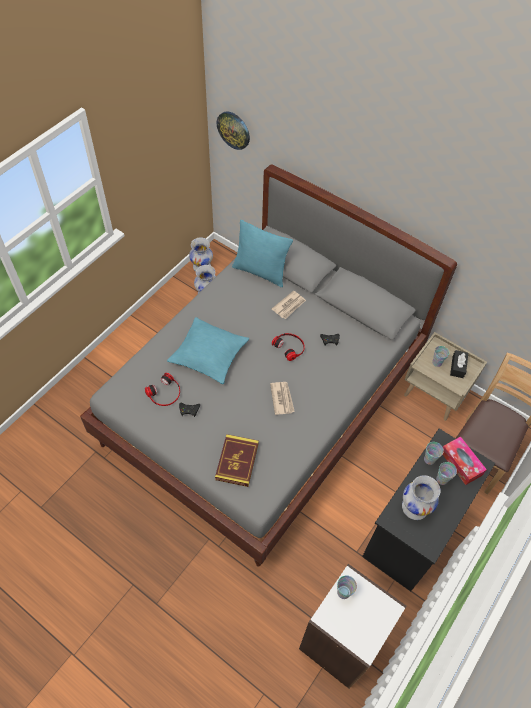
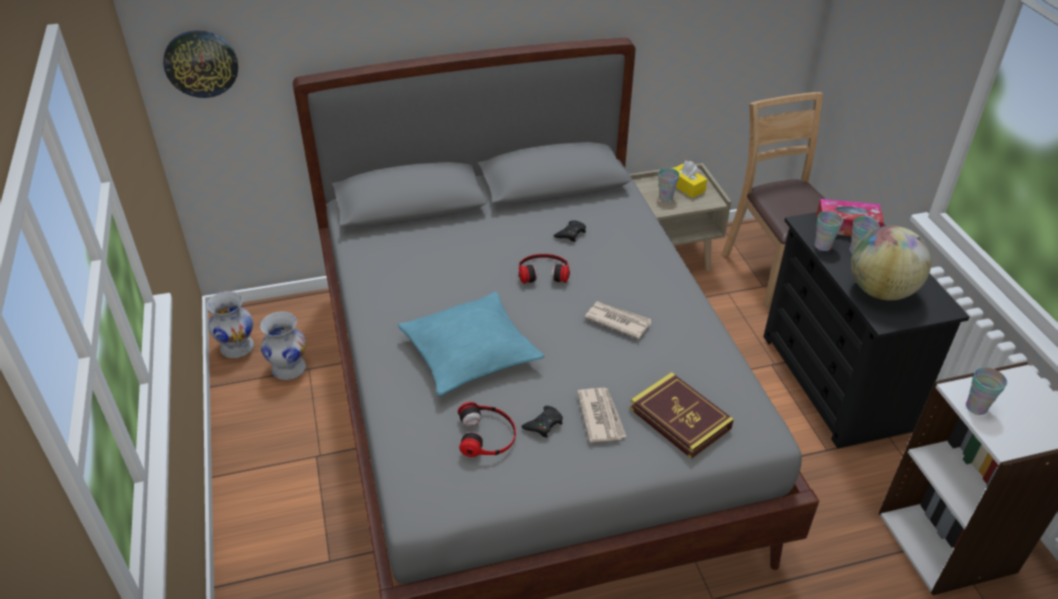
camera: 50 degrees left, 15 degrees down
turquoise pillow [232,220,293,287] -> none
newspaper [272,291,306,319] -> newspaper moved to [577,388,626,443]
white vase [402,475,440,520] -> globe [851,226,931,300]
black tissue box [450,350,468,378] -> yellow tissue box [672,161,707,198]

